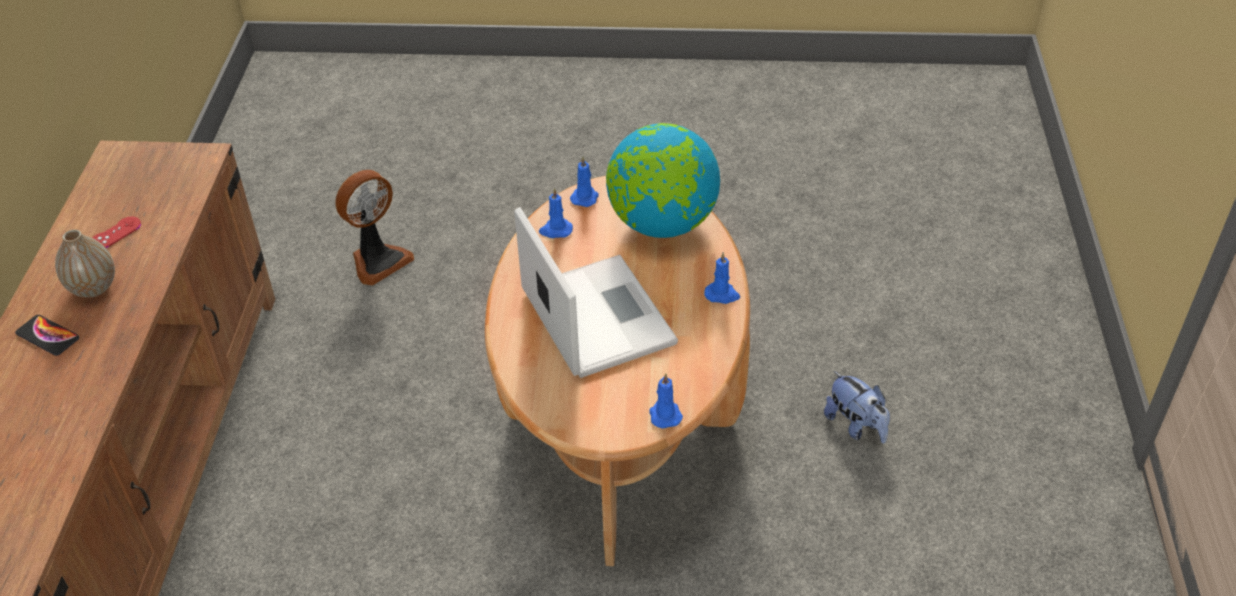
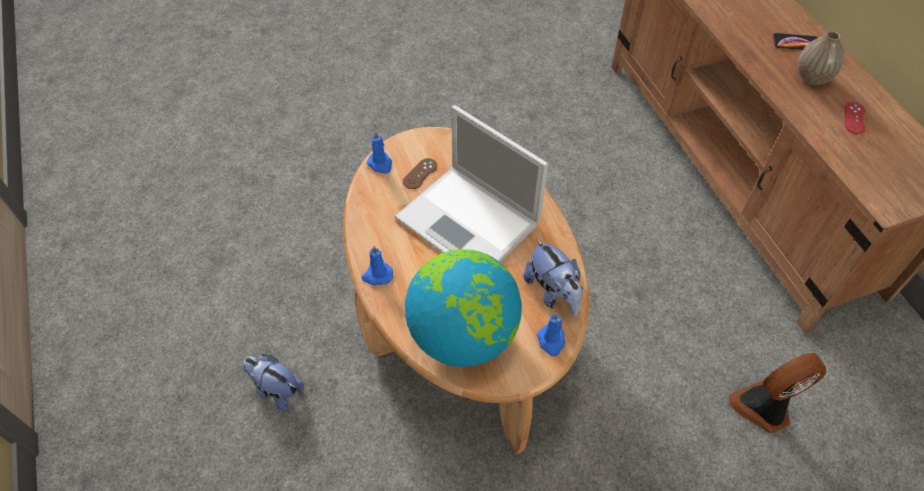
camera: 155 degrees right, 10 degrees up
fan [335,170,414,286] -> fan turned 45 degrees clockwise [729,353,826,433]
blue candle [539,188,573,238] -> plush toy [523,238,583,316]
none -> brown game controller [403,158,437,189]

